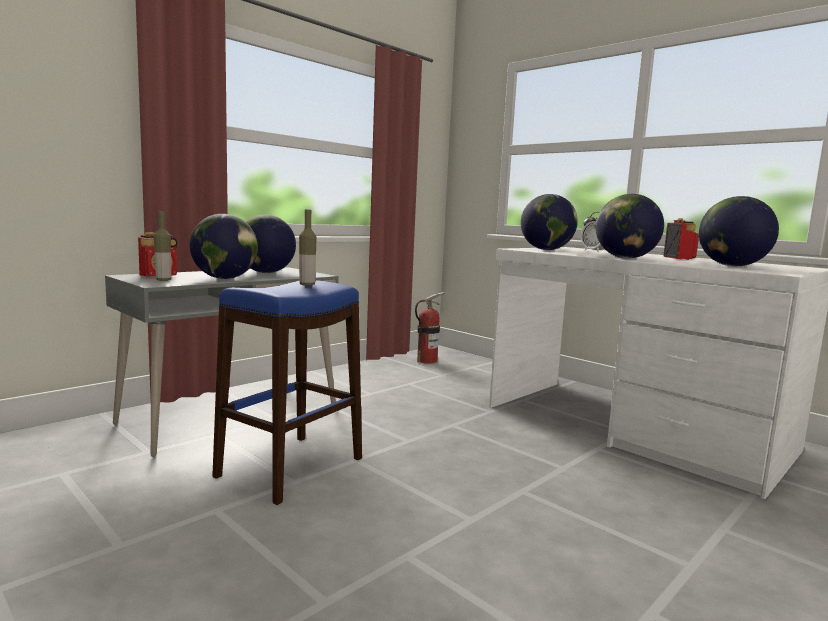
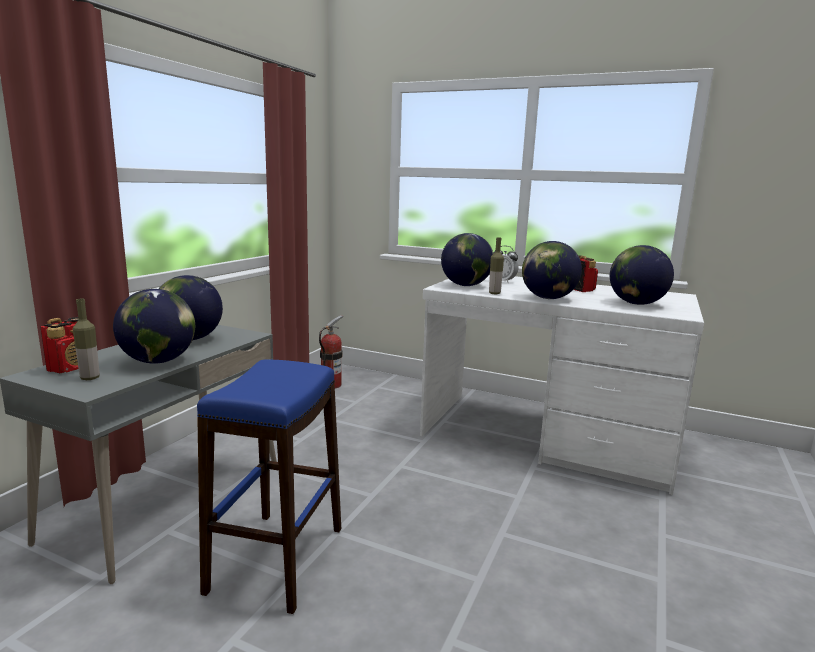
camera: 20 degrees left, 5 degrees up
bottle [299,210,317,286] -> bottle moved to [489,237,504,294]

